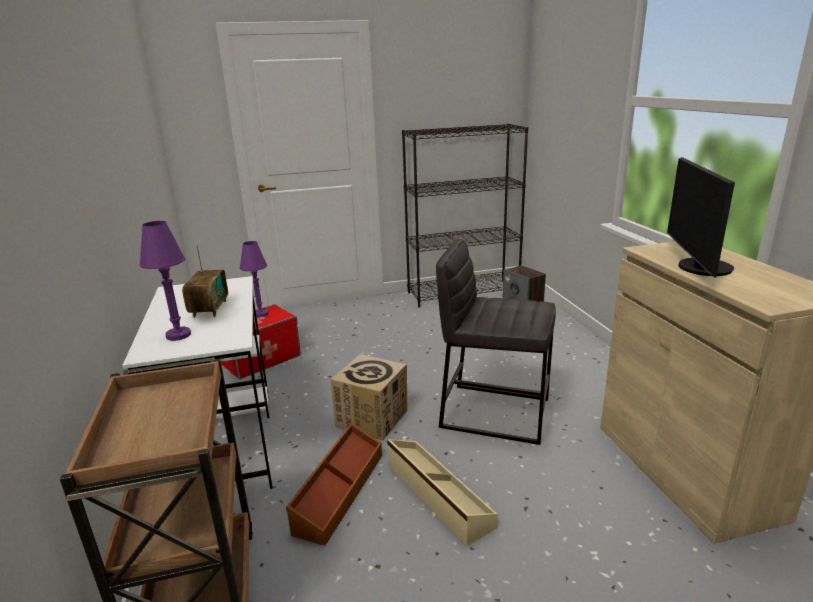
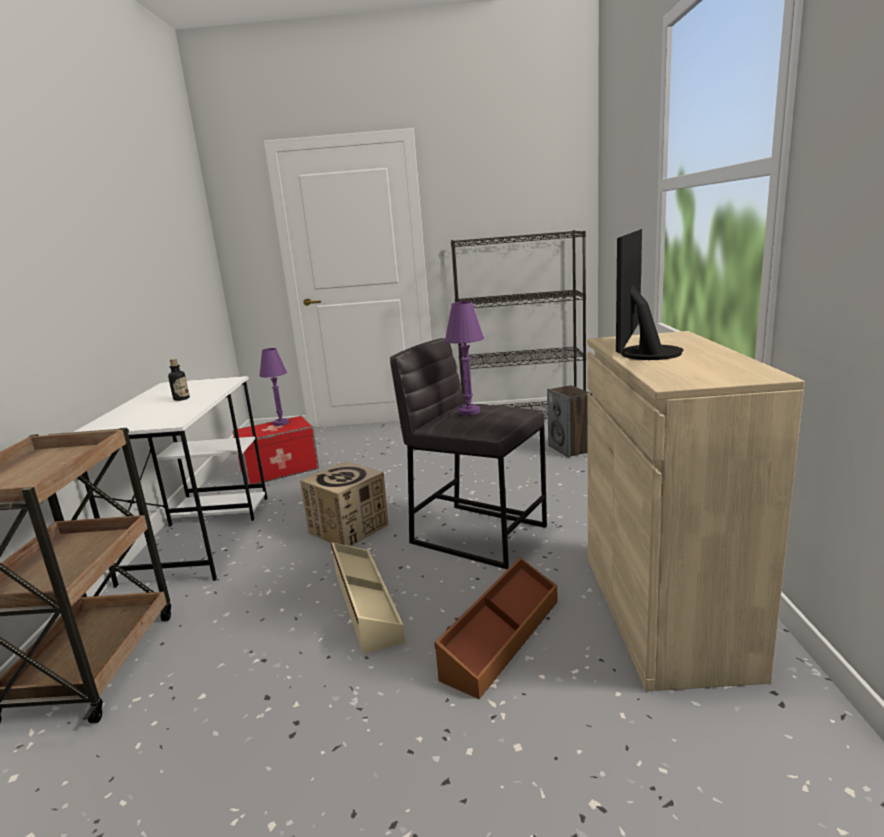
camera: 15 degrees right, 5 degrees down
purple table lamp [139,221,191,341] -> purple table lamp moved to [445,301,484,415]
radio [182,245,228,318] -> bottle [168,359,190,401]
brown storage box [286,424,382,546] -> brown storage box moved to [434,558,558,699]

